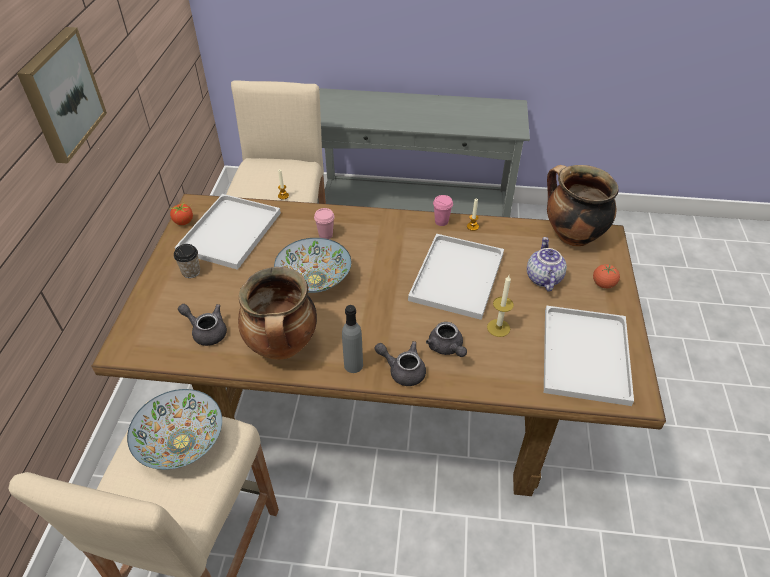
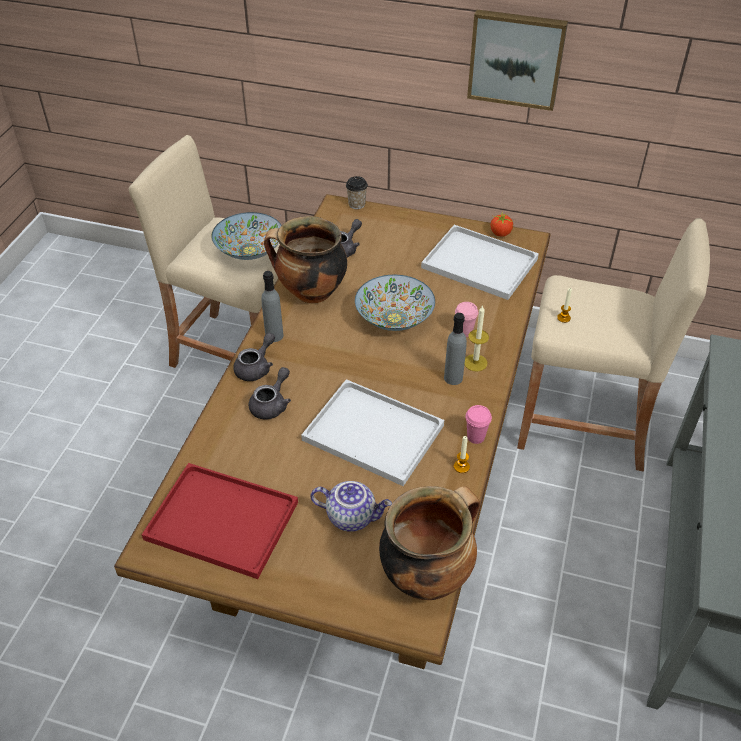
camera: 100 degrees right, 0 degrees up
cup [174,244,200,278] -> cup moved to [346,176,368,209]
grey teapot [426,322,467,357] -> grey teapot turned 135 degrees clockwise [249,367,291,419]
candle [487,275,514,337] -> candle moved to [464,305,489,372]
white tray [544,306,634,406] -> red tray [142,463,298,579]
tomato [593,264,620,288] -> none
none -> grey bottle [444,313,467,385]

